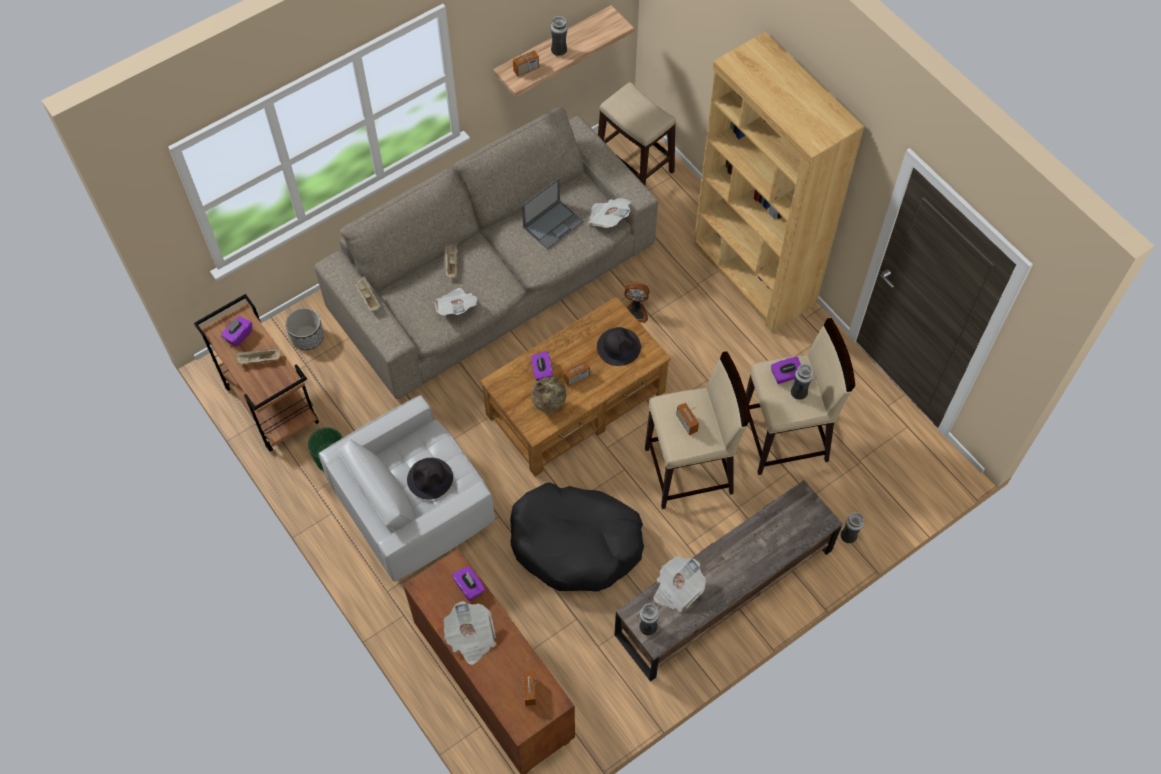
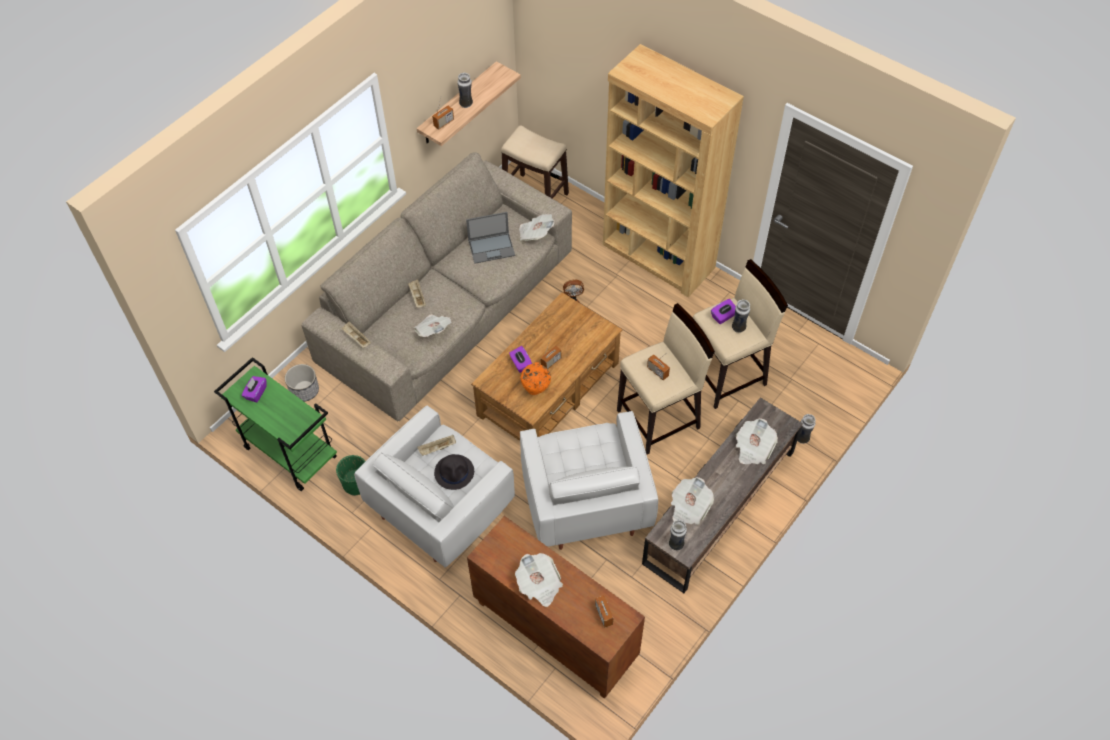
camera: 15 degrees left, 5 degrees down
brown cart [194,294,319,452] -> green cart [214,357,337,491]
beige tray [236,349,280,364] -> beige tray moved to [417,435,456,456]
purple tissue box [452,566,485,601] -> none
black dog bed [510,482,644,592] -> white armchair [520,411,658,550]
laptop [522,178,584,249] -> laptop turned 45 degrees clockwise [466,212,515,264]
beige vase [531,377,567,413] -> orange vase [521,362,551,395]
black hat [597,327,641,366] -> none
none -> newspaper [736,418,778,464]

